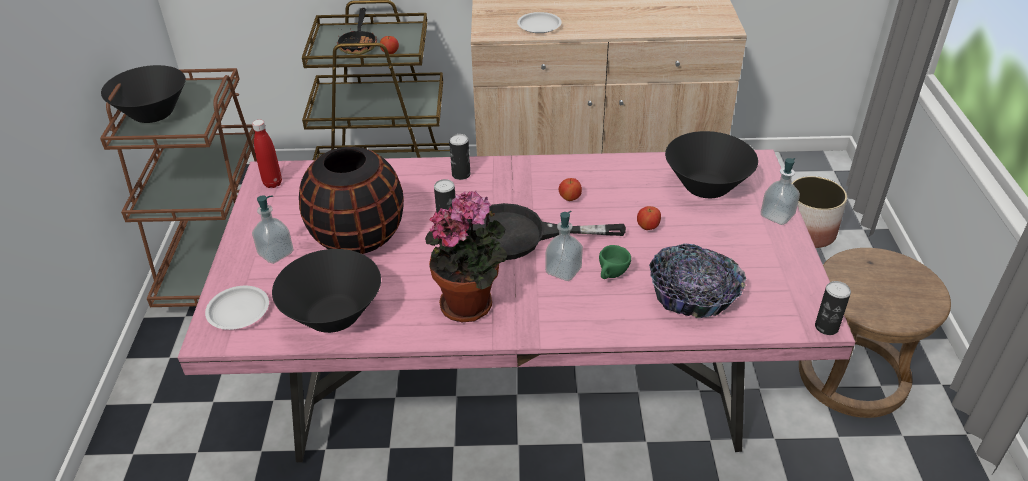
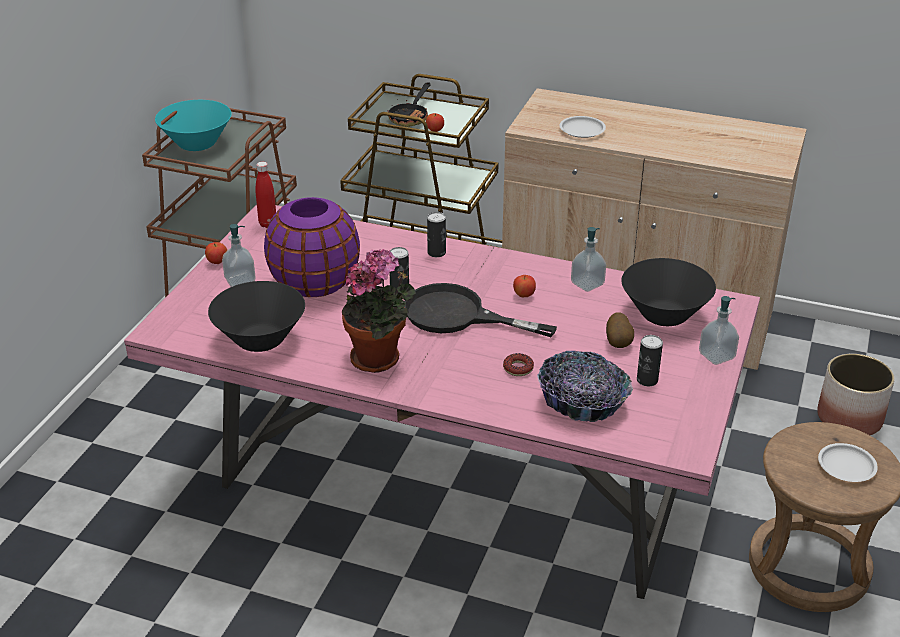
camera: 20 degrees right, 5 degrees down
black bowl [101,65,186,123] -> turquoise bowl [155,100,232,151]
white plate [205,286,269,330] -> white plate moved to [818,443,878,482]
black vase [299,147,404,254] -> purple vase [264,197,360,297]
soap dispenser [545,211,583,281] -> soap dispenser moved to [571,227,606,292]
green cup [599,245,631,279] -> donut [503,353,534,376]
apple [637,206,661,230] -> apple moved to [205,242,227,264]
can [815,281,851,335] -> can moved to [637,335,663,386]
none -> potato [606,313,634,348]

